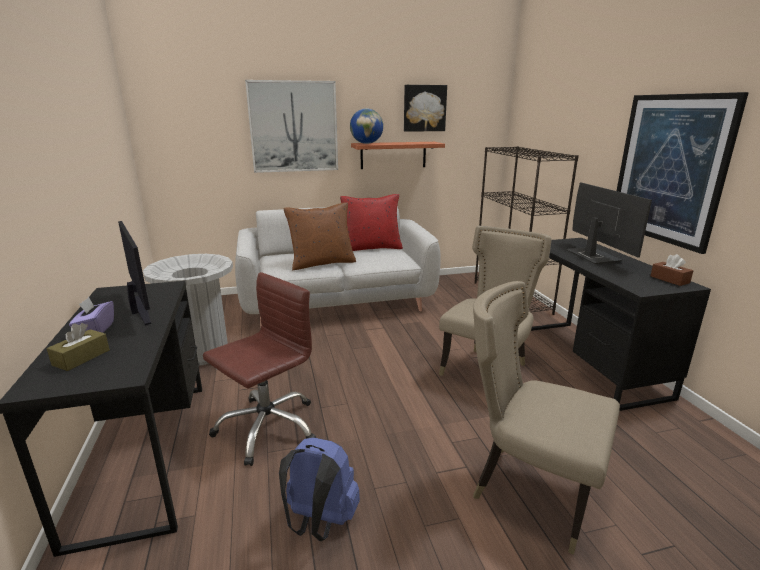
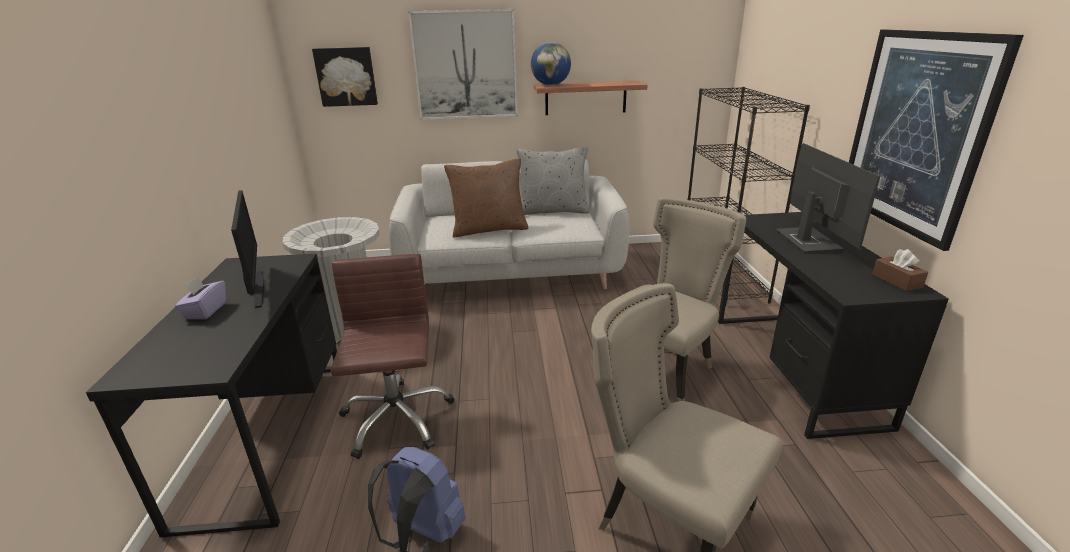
camera: 10 degrees right, 5 degrees up
brown tissue box [47,323,110,371] -> none
brown office chair [203,272,316,466] -> brown office chair turned 60 degrees counterclockwise [330,254,454,459]
red pillow [340,194,403,251] -> grey pillow [517,147,589,215]
picture [404,85,447,132] -> picture moved to [312,47,378,107]

